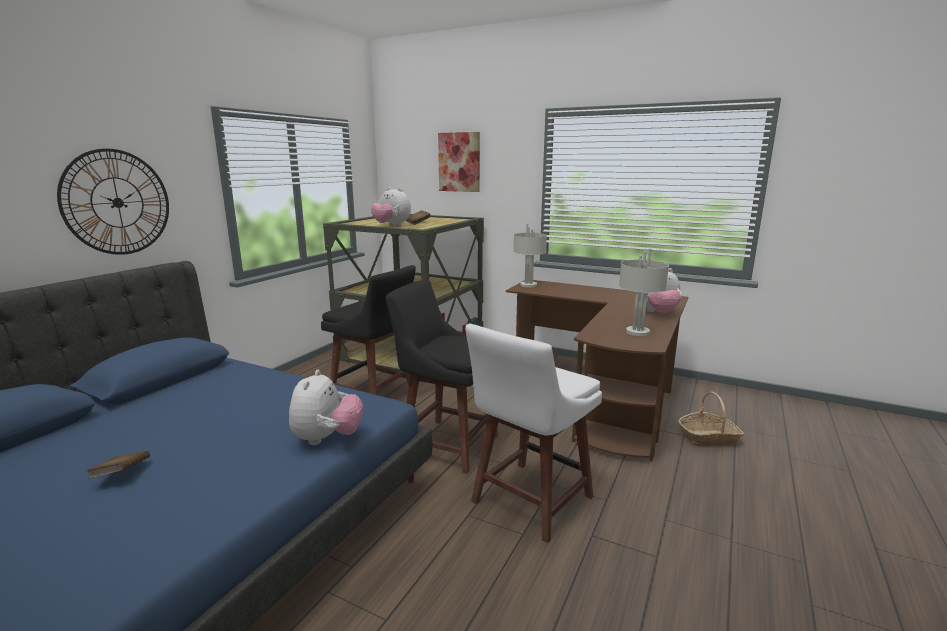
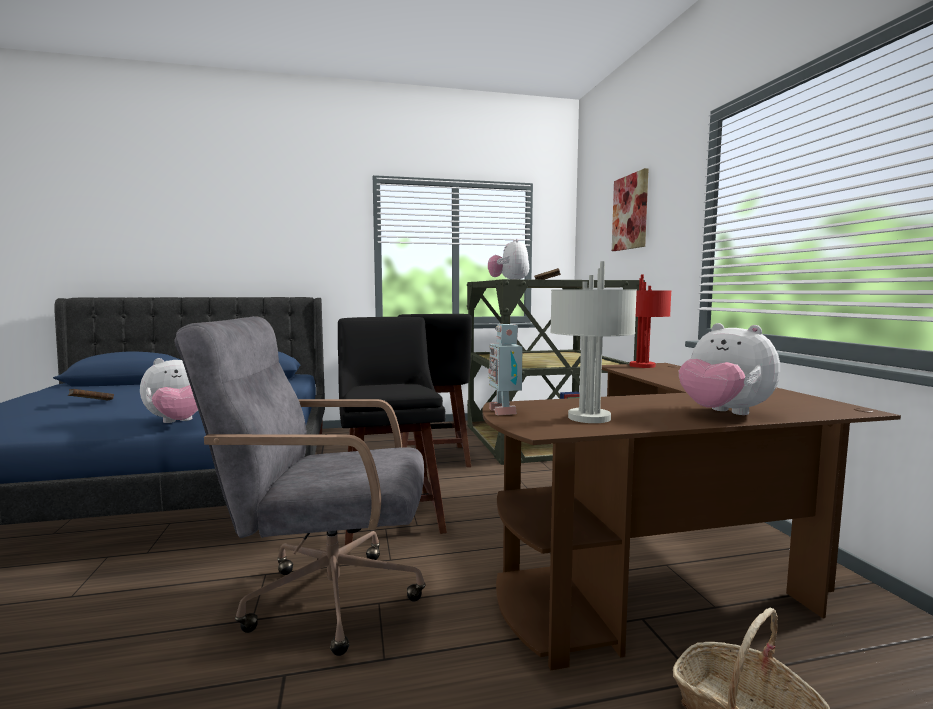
camera: 50 degrees right, 10 degrees down
wall clock [57,148,169,255] -> none
white stool [465,324,602,543] -> grey office chair [174,316,426,656]
grey table lamp [513,224,547,287] -> red table lamp [630,275,671,368]
none -> toy robot [488,324,523,416]

